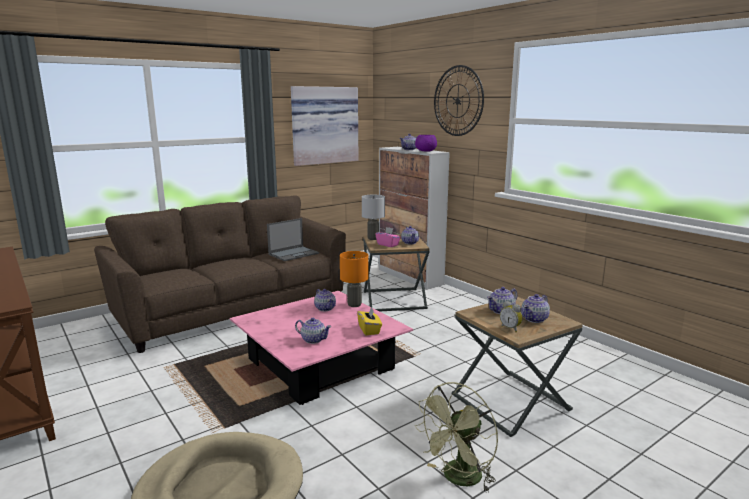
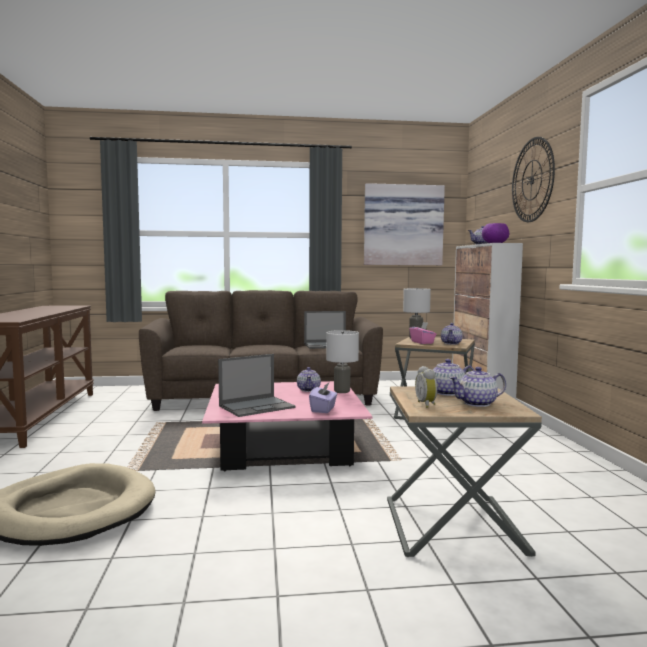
camera: 30 degrees right, 10 degrees down
teapot [295,318,331,344] -> laptop [218,354,296,417]
orange table lamp [340,251,368,307] -> white table lamp [326,330,359,393]
yellow tissue box [357,307,382,335] -> purple tissue box [309,383,337,413]
green fan [415,382,498,492] -> none

